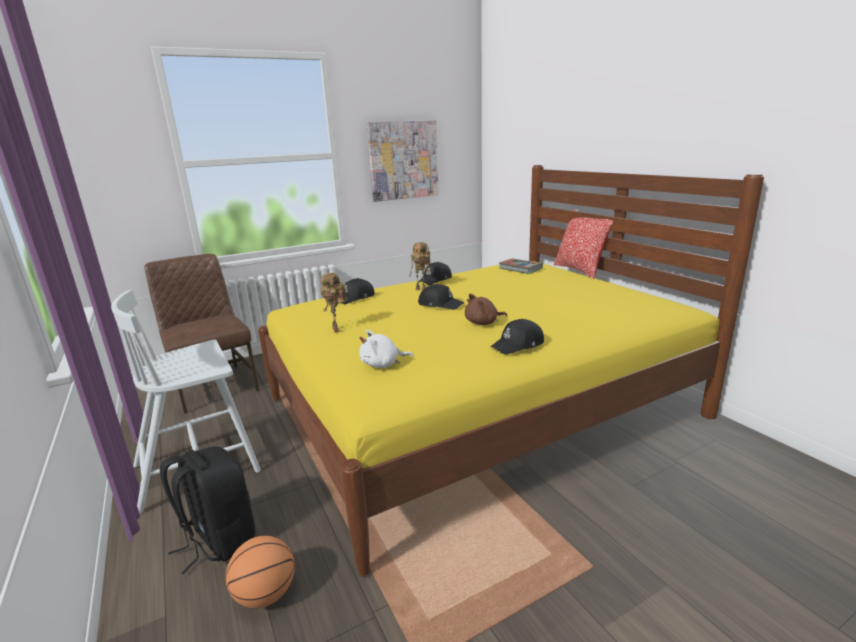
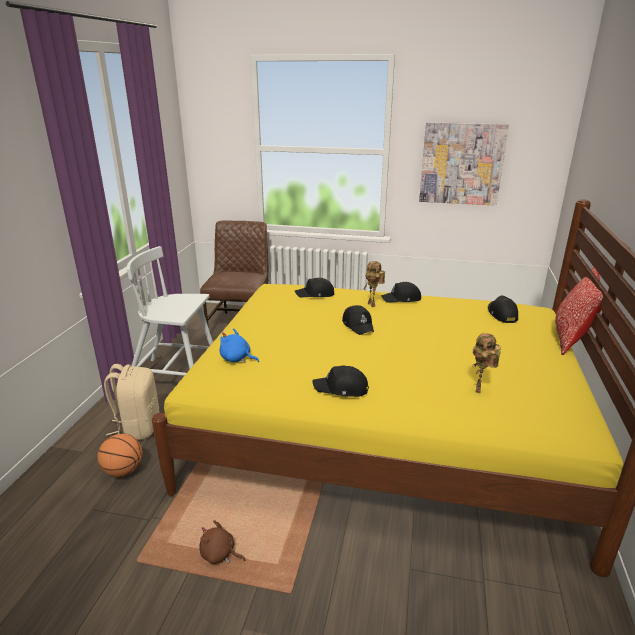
camera: 40 degrees right, 5 degrees up
black backpack [160,446,255,574] -> beige backpack [104,364,159,440]
toy robot [320,273,347,333] -> toy robot moved to [473,333,501,393]
white plush toy [359,330,414,368] -> blue plush toy [219,328,259,363]
brown plush toy [465,294,507,325] -> brown plush toy moved to [199,520,246,564]
book [499,258,543,274] -> black cap [488,295,518,323]

